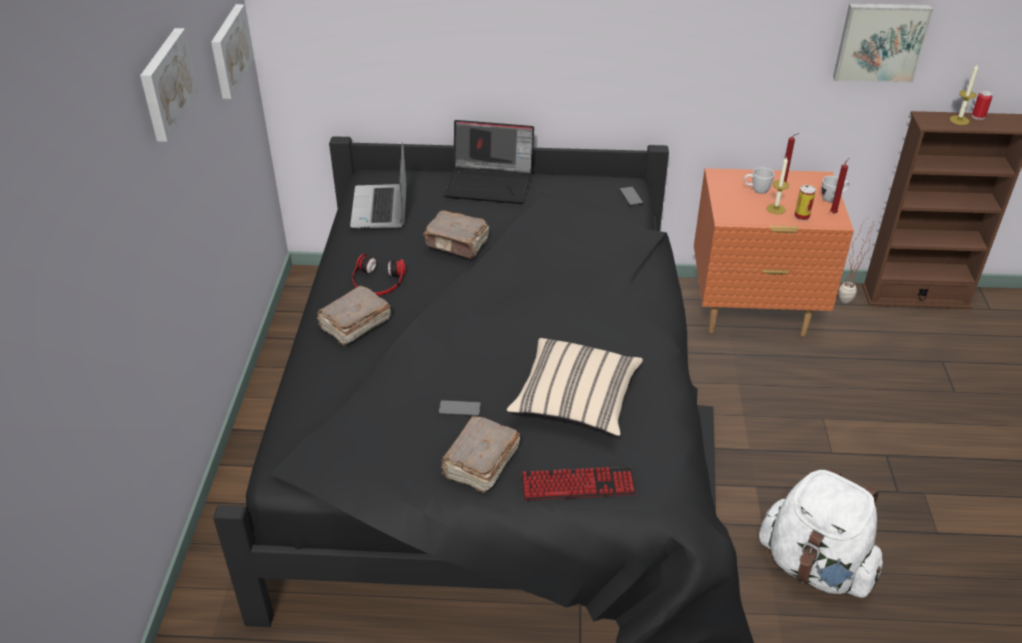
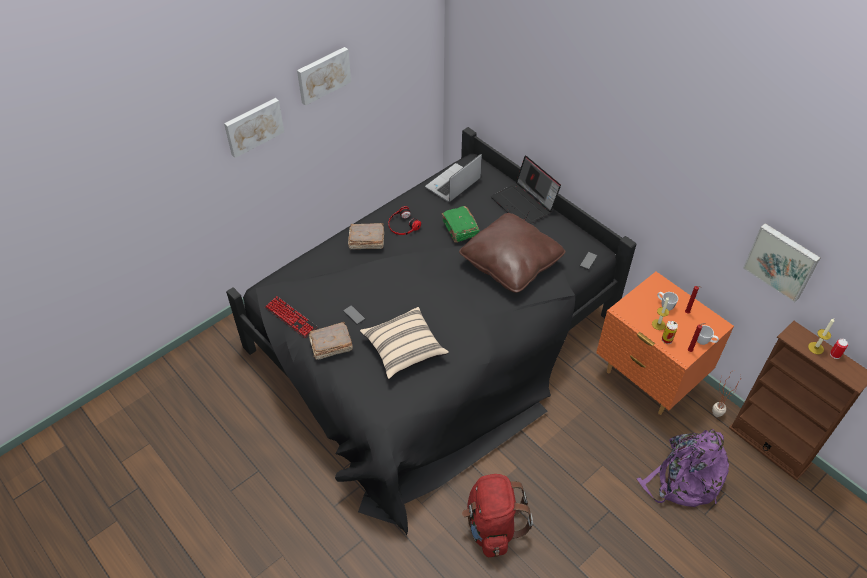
camera: 45 degrees right, 10 degrees up
picture [211,4,254,99] -> picture moved to [224,98,284,158]
brown book [423,210,489,259] -> green book [442,206,479,242]
keyboard [521,467,636,500] -> keyboard moved to [265,296,317,338]
white backpack [759,468,883,598] -> red backpack [462,474,533,557]
none -> brown pillow [459,213,566,293]
none -> purple backpack [637,429,729,507]

